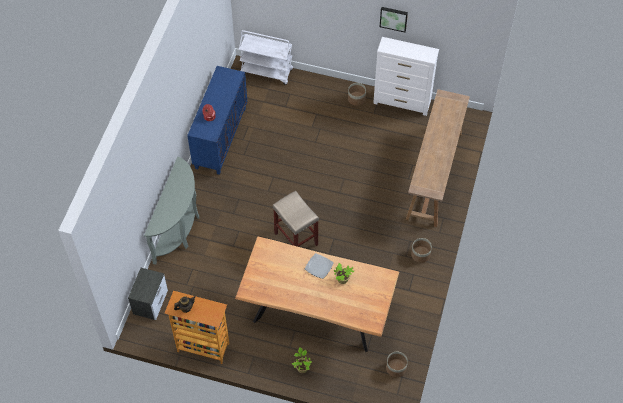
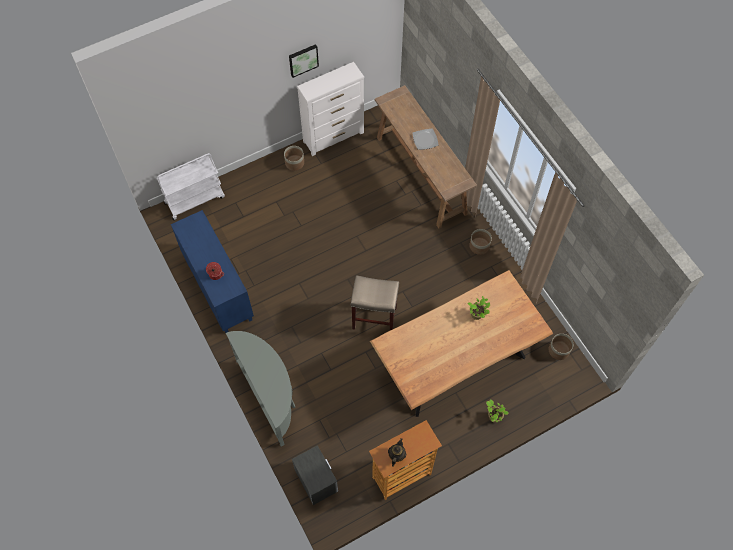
camera: 45 degrees left, 5 degrees up
plate [305,253,334,279] -> plate moved to [412,128,439,150]

